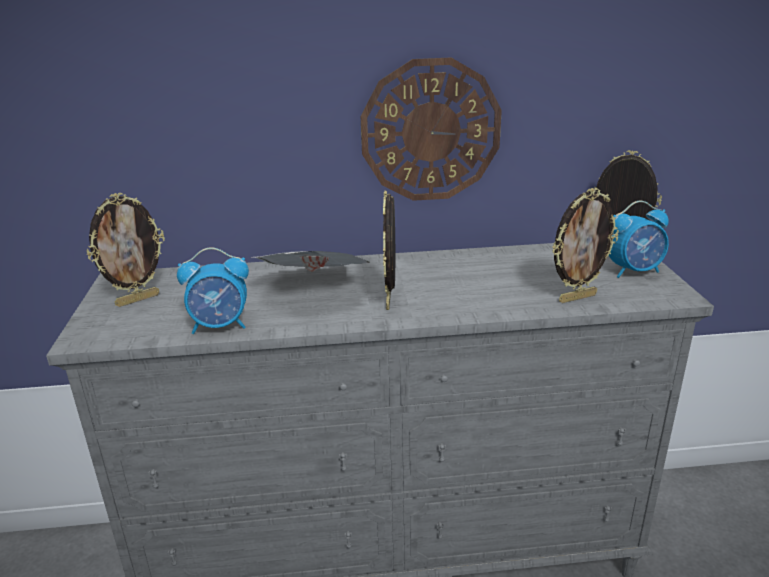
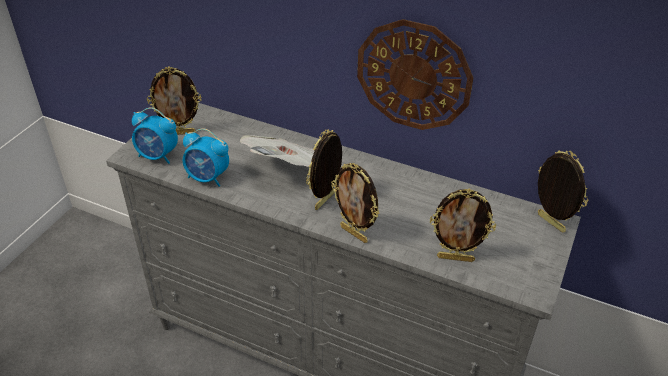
camera: 30 degrees right, 15 degrees up
alarm clock [609,201,669,278] -> alarm clock moved to [132,107,178,164]
none -> picture frame [331,163,379,243]

